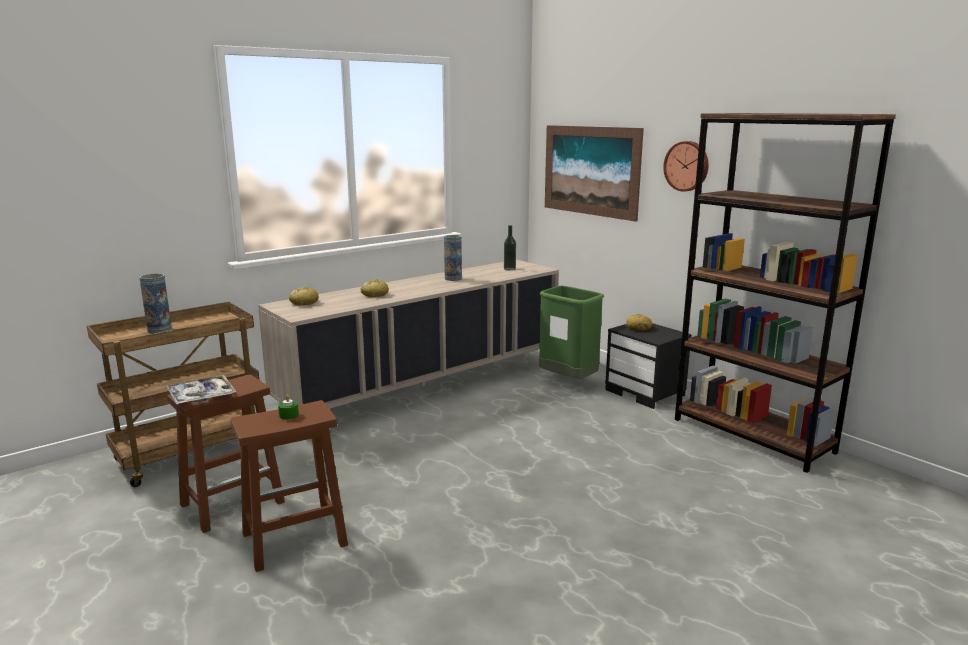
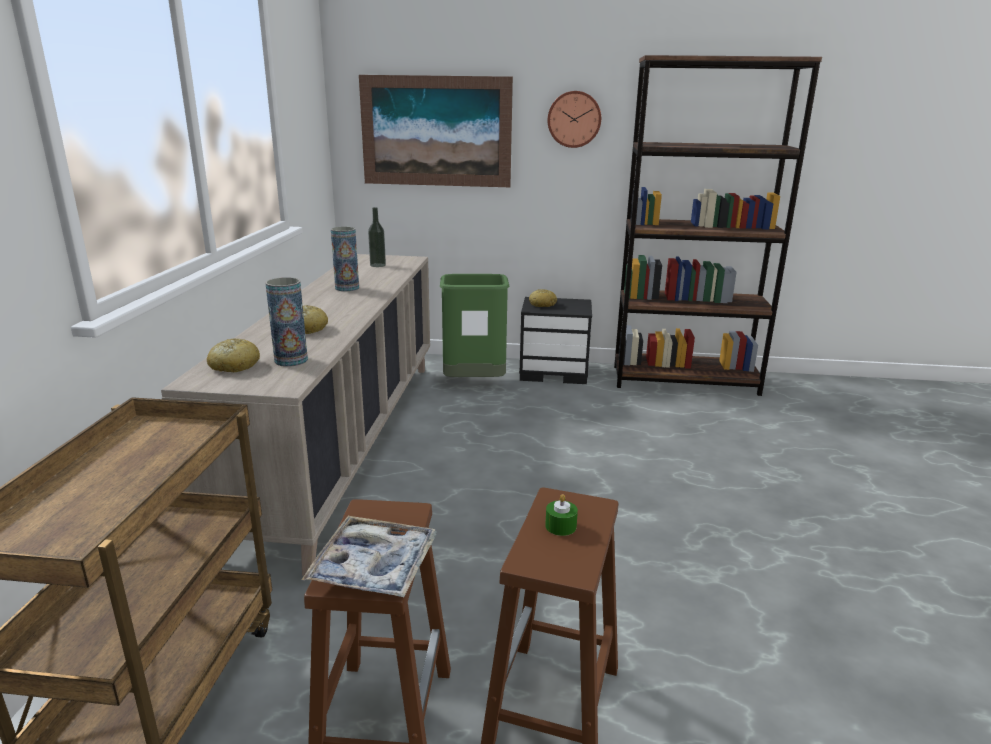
camera: 45 degrees left, 5 degrees up
vase [139,274,172,334] -> vase moved to [266,277,308,367]

